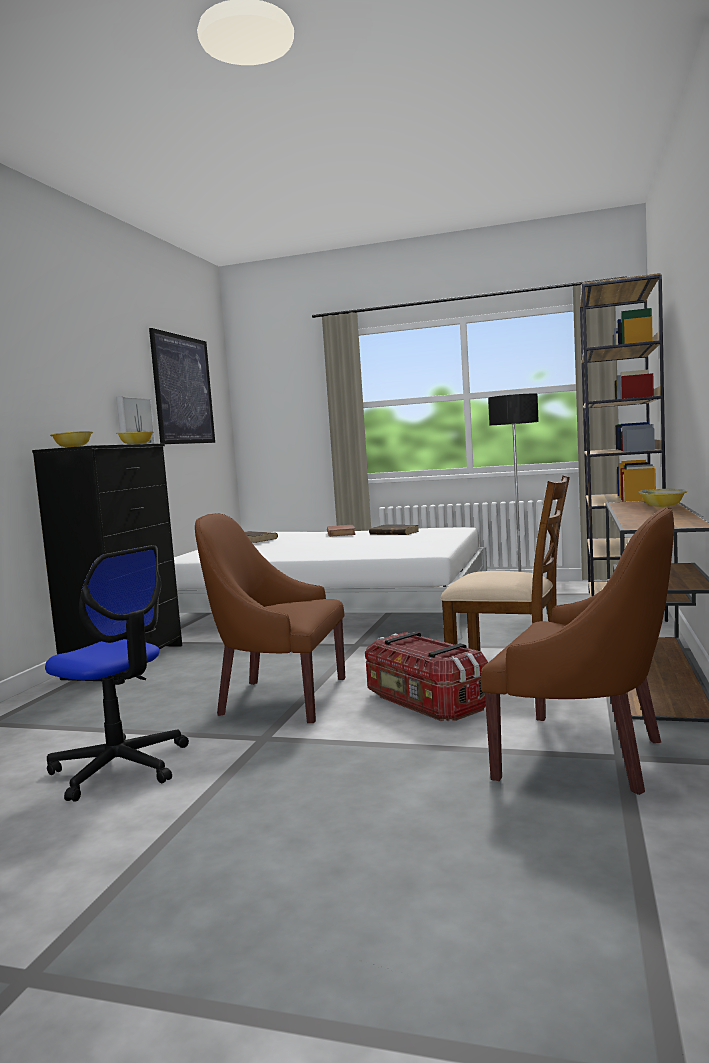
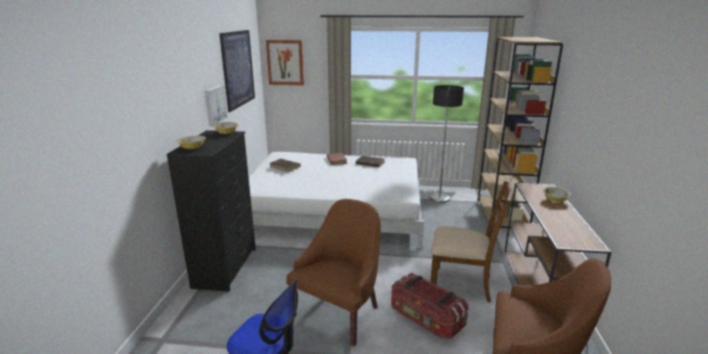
camera: 10 degrees left, 15 degrees up
brown armchair [195,514,345,723] -> brown armchair turned 120 degrees clockwise [286,199,381,346]
none -> picture [266,40,304,85]

